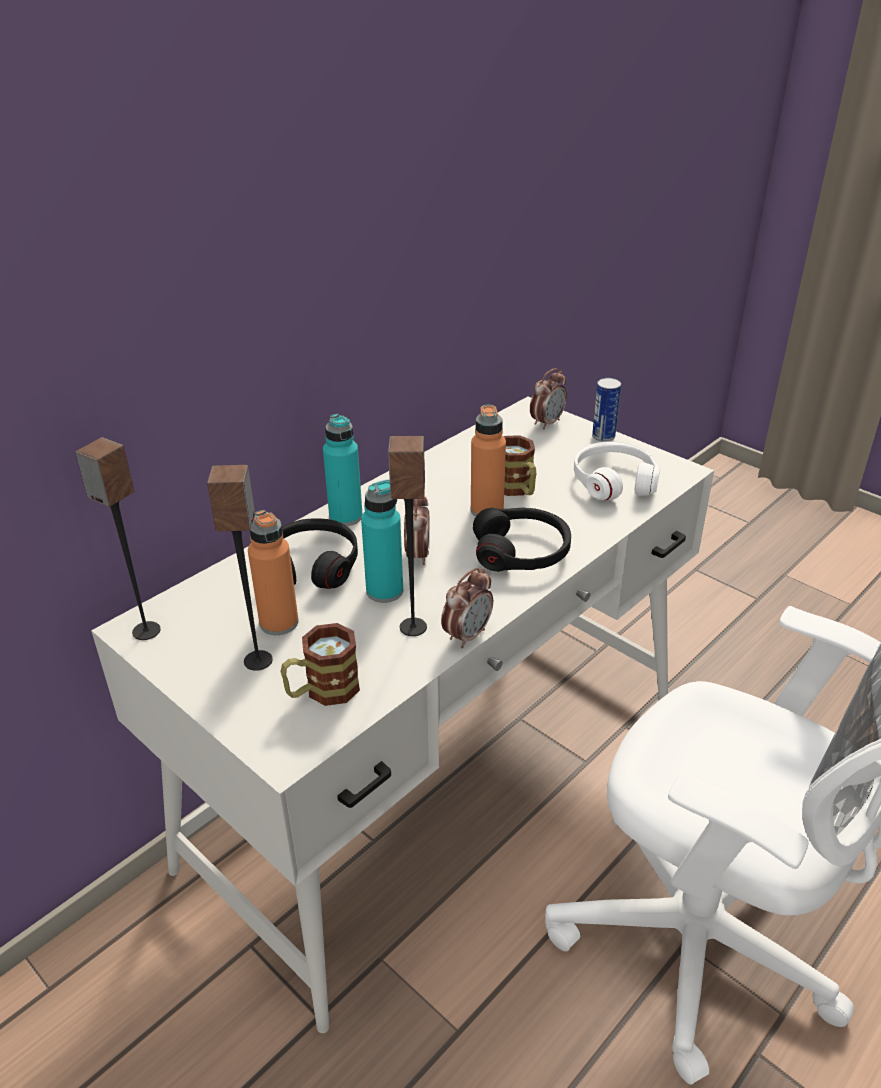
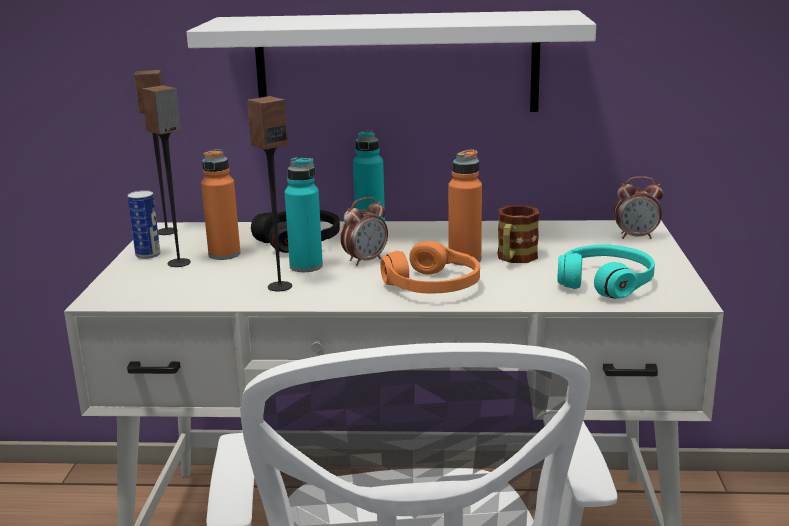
camera: 50 degrees right, 15 degrees down
mug [280,623,360,706] -> none
alarm clock [441,568,493,648] -> none
black headphones [473,508,571,572] -> orange headphones [380,241,480,294]
white headphones [574,441,660,500] -> turquoise headphones [557,245,655,299]
can [592,378,621,442] -> can moved to [127,190,160,259]
none -> white shelf [187,10,596,112]

